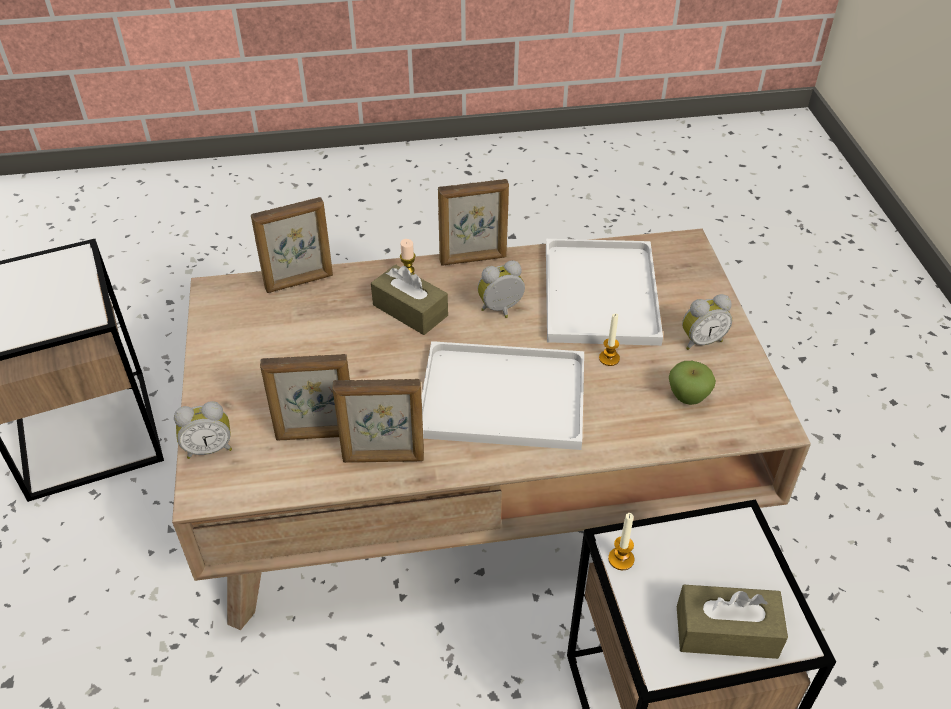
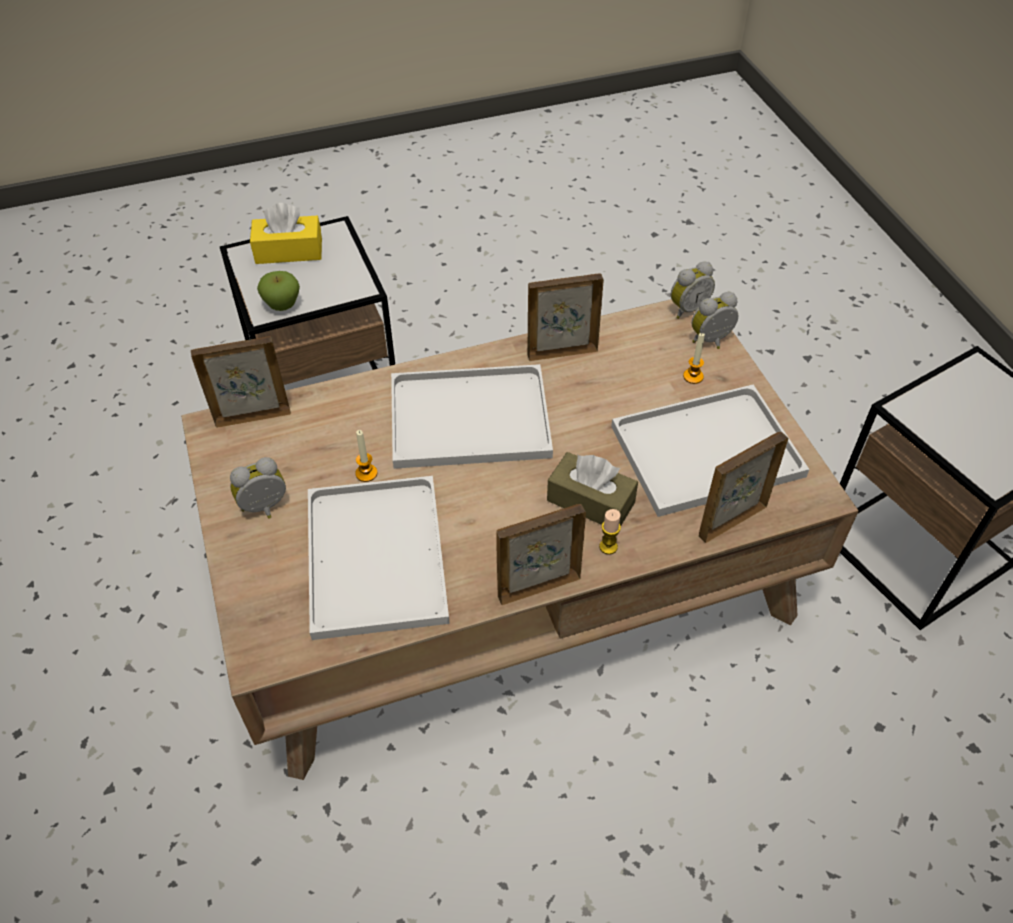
camera: 170 degrees right, 5 degrees up
picture frame [260,354,350,441] -> picture frame moved to [191,336,291,428]
alarm clock [478,261,525,318] -> alarm clock moved to [671,261,715,319]
candle [608,513,634,570] -> candle moved to [683,333,705,384]
apple [669,361,716,405] -> apple moved to [257,271,300,311]
brown tissue box [677,585,788,659] -> yellow tissue box [250,203,322,264]
none -> white tray [611,384,809,517]

